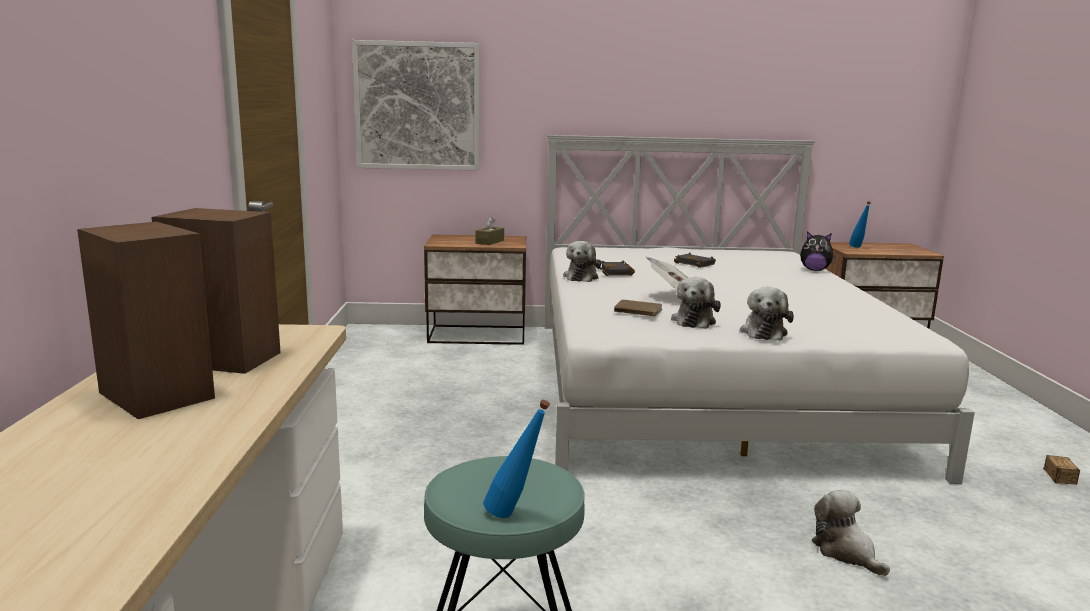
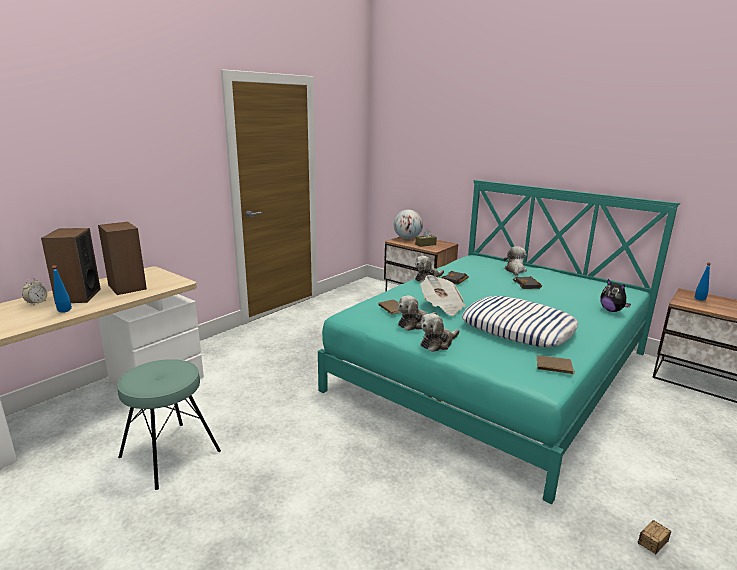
camera: 40 degrees right, 5 degrees up
picture [352,40,479,171] -> none
blue bottle [483,400,550,518] -> blue bottle moved to [52,265,72,313]
white bed [545,135,975,484] -> turquoise bed [318,180,680,504]
plush toy [812,490,890,576] -> plush toy moved to [504,246,527,276]
none -> alarm clock [22,278,47,306]
none -> globe [394,210,423,239]
none -> pillow [462,296,578,347]
none -> brown book [537,355,575,374]

